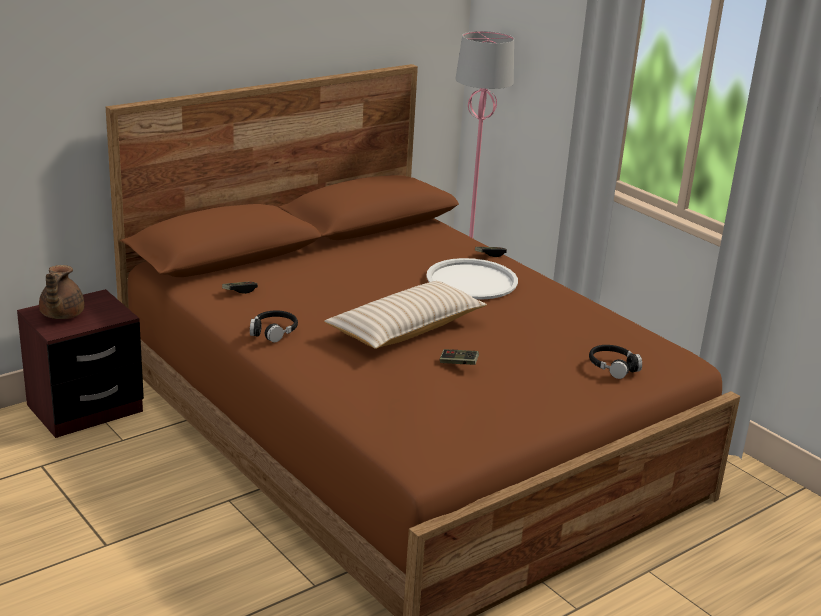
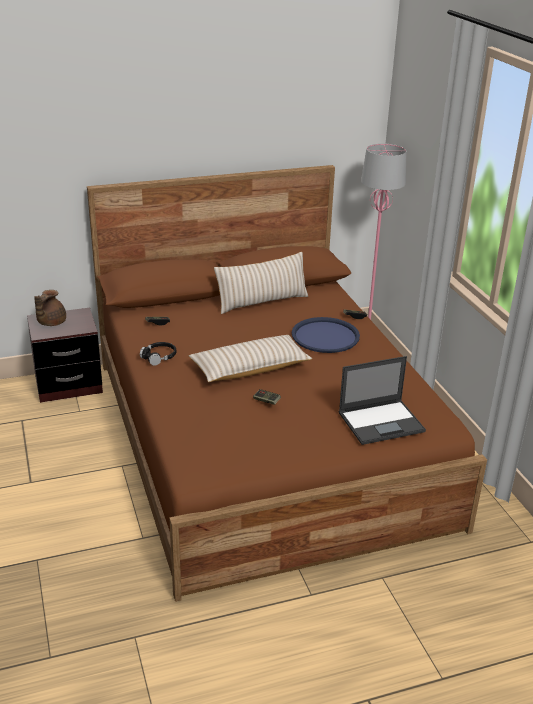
camera: 20 degrees right, 5 degrees up
white tray [426,258,518,300] -> blue tray [292,317,360,353]
black headphones [589,345,642,379] -> laptop [339,356,426,445]
none -> beige pillow [214,252,308,314]

